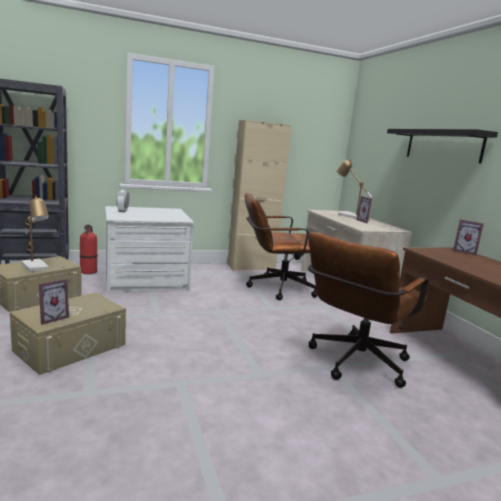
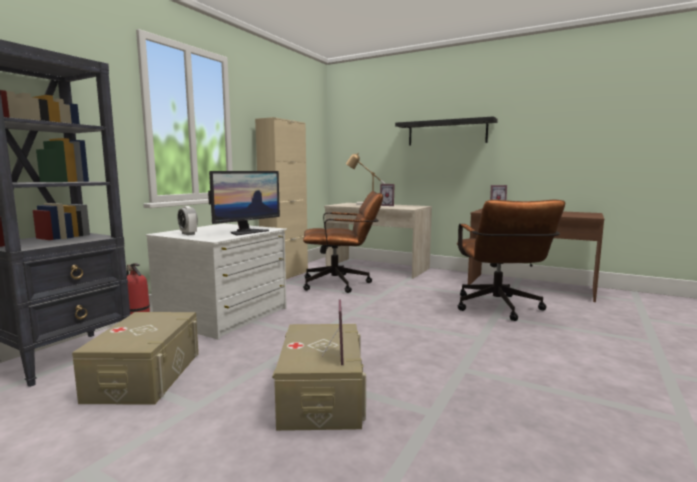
camera: 40 degrees left, 5 degrees down
table lamp [21,195,49,272] -> none
brown office chair [244,193,318,300] -> brown office chair turned 135 degrees counterclockwise [303,191,383,293]
none -> monitor [208,171,280,236]

